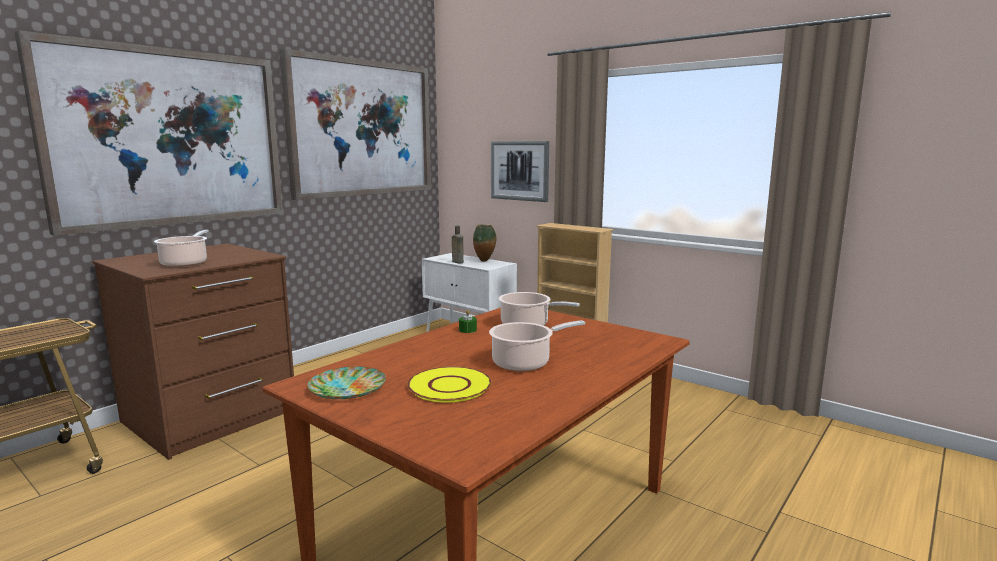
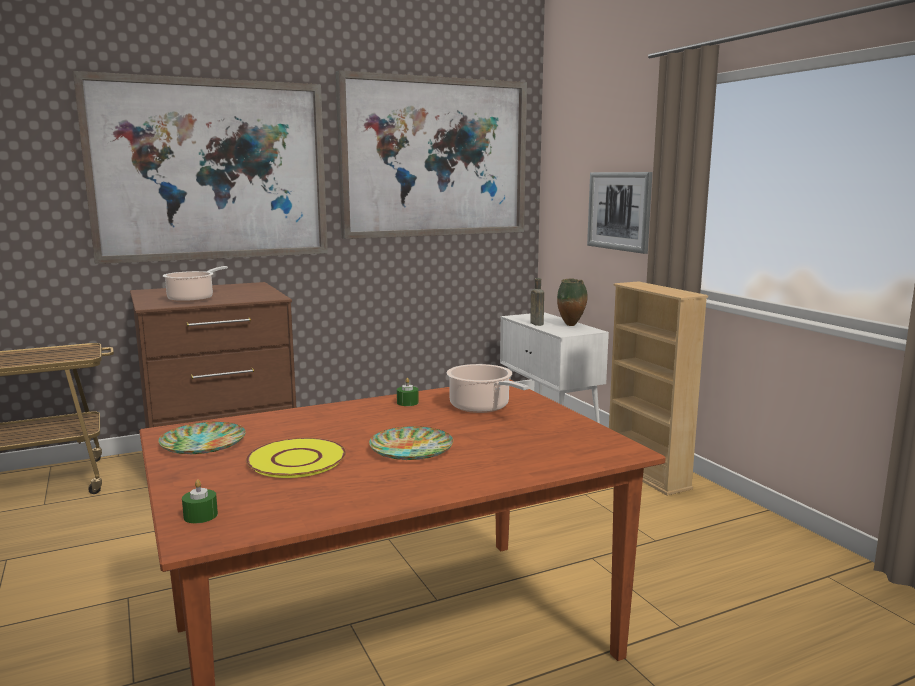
camera: 25 degrees right, 0 degrees up
cooking pot [489,320,585,372] -> plate [369,426,453,460]
none -> green candle [182,479,218,523]

